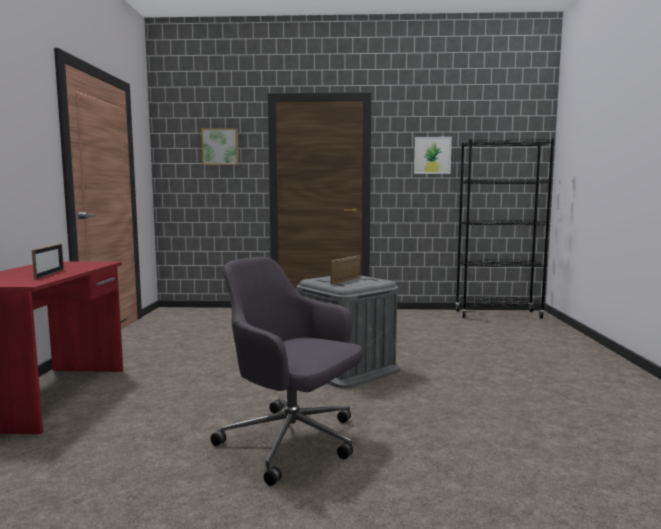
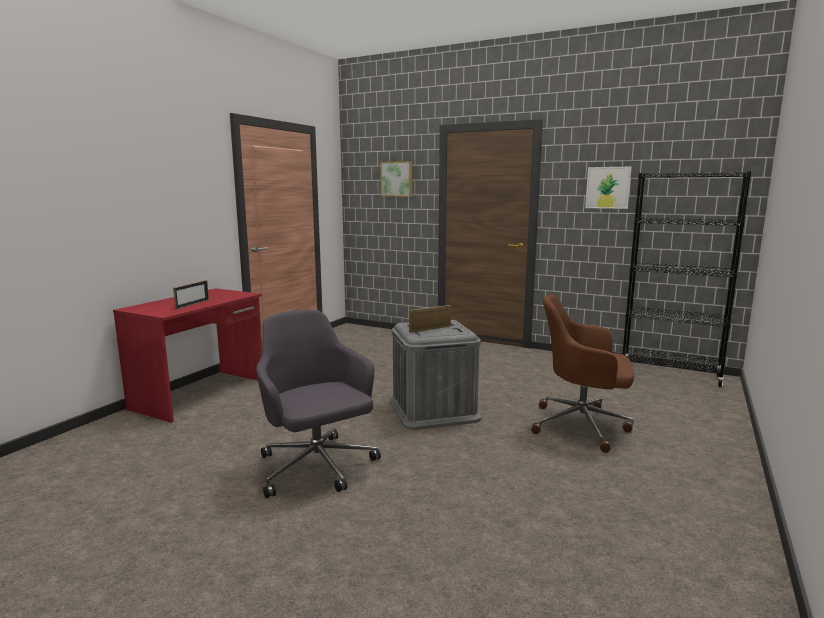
camera: 25 degrees right, 5 degrees up
none -> brown office chair [531,294,634,453]

